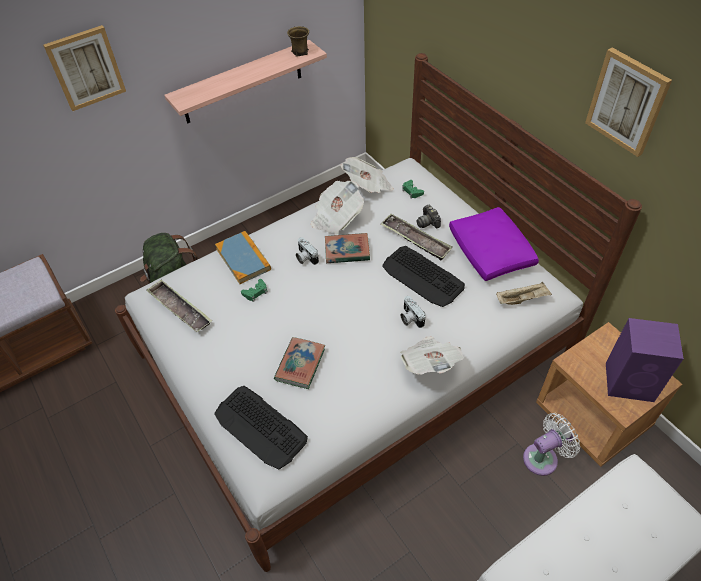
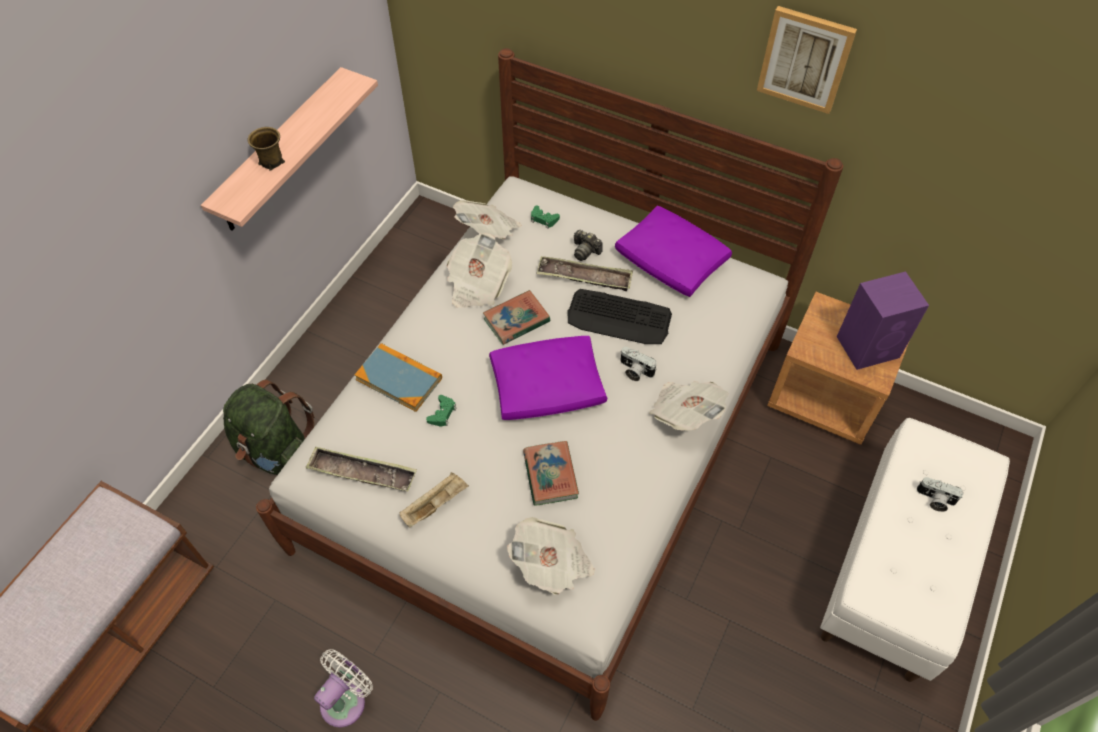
camera: 30 degrees left, 5 degrees up
picture [43,25,126,111] -> none
keyboard [214,386,308,469] -> newspaper [507,517,595,595]
brown mug [287,26,309,57] -> brown mug moved to [248,127,285,170]
camera [296,237,319,265] -> camera moved to [917,477,963,512]
beige tray [497,282,552,305] -> beige tray moved to [400,472,469,528]
white fan [523,413,580,476] -> white fan moved to [314,649,373,728]
none -> purple pillow [489,336,607,420]

